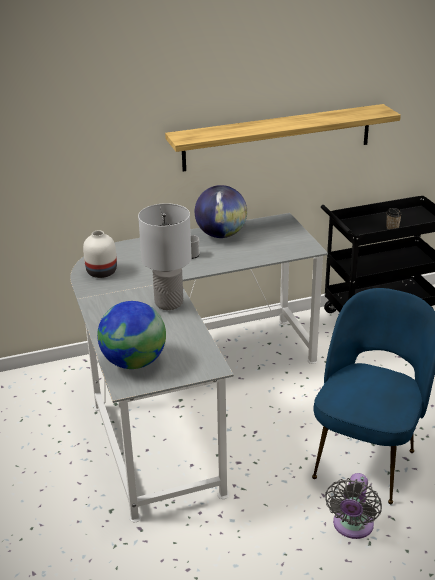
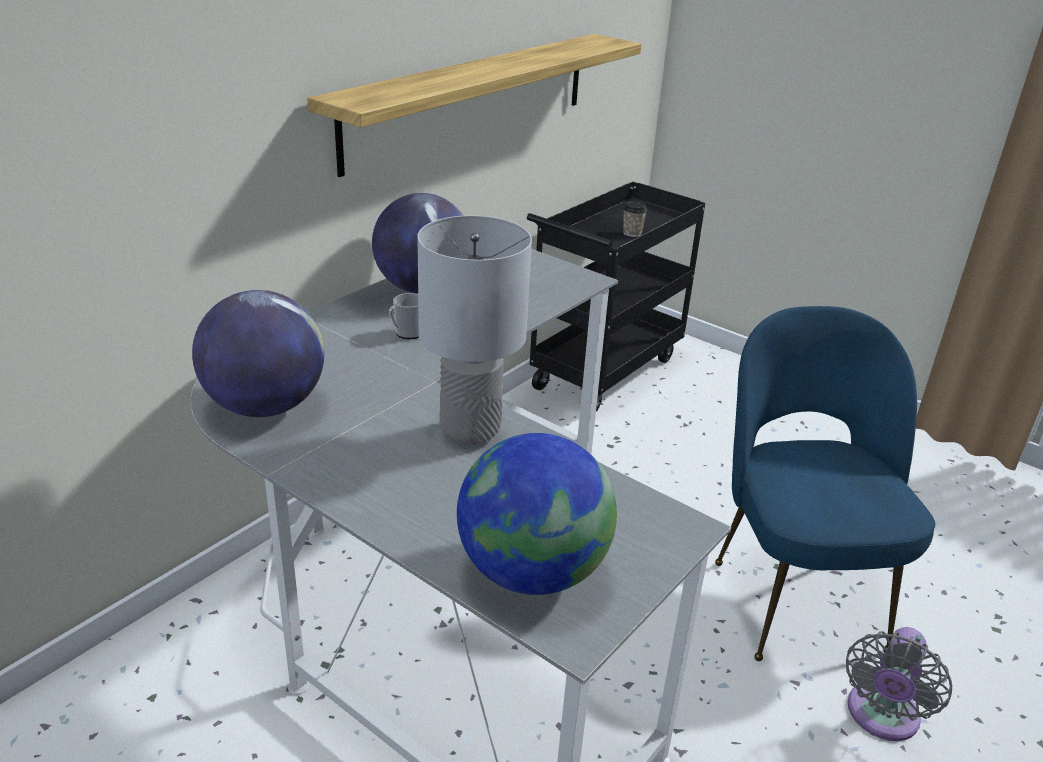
camera: 35 degrees left, 0 degrees up
white vase [83,230,117,278] -> globe [192,290,324,417]
grey fan [325,473,382,539] -> grey fan turned 45 degrees clockwise [846,627,952,741]

